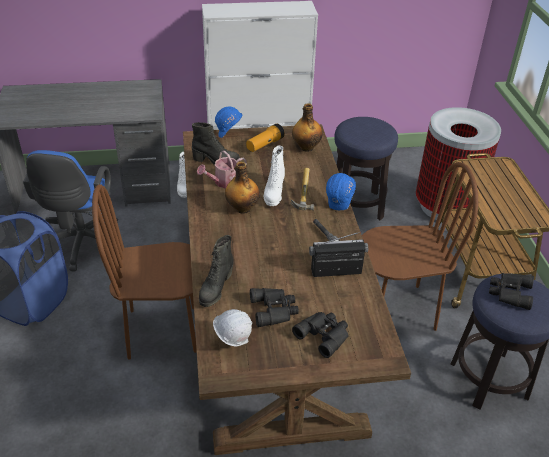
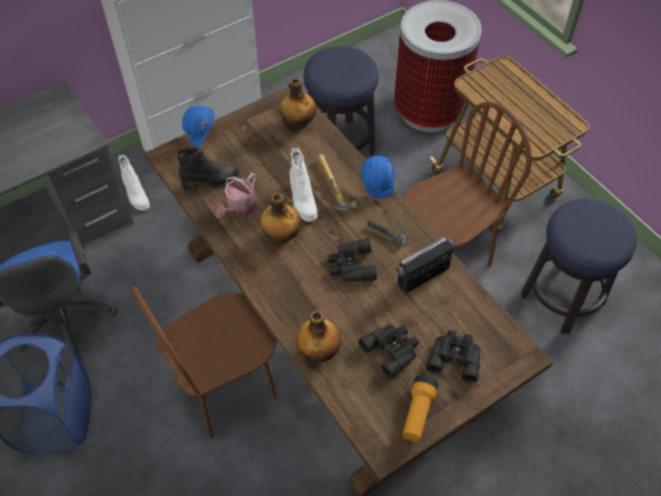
camera: 25 degrees left, 15 degrees up
black boot [199,235,234,307] -> bottle [296,311,341,363]
white hard hat [213,309,252,347] -> none
flashlight [246,124,285,152] -> flashlight moved to [402,375,439,442]
black binoculars [489,273,534,310] -> black binoculars moved to [328,238,377,281]

